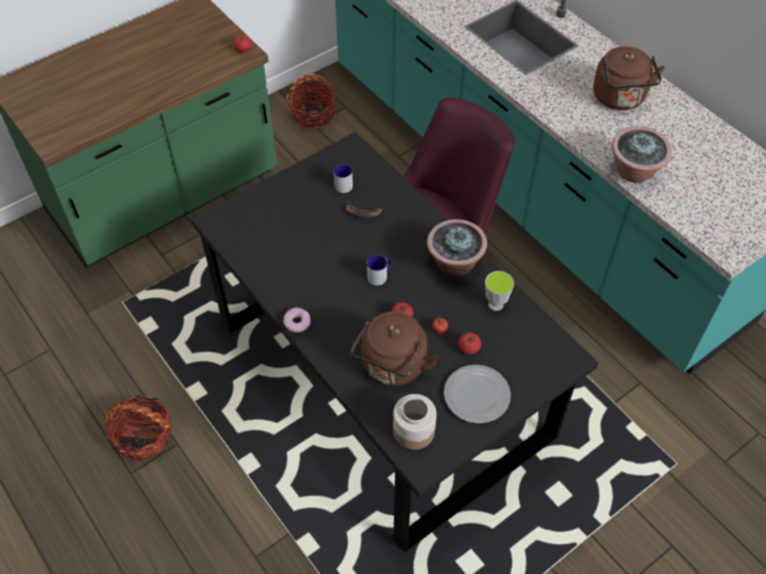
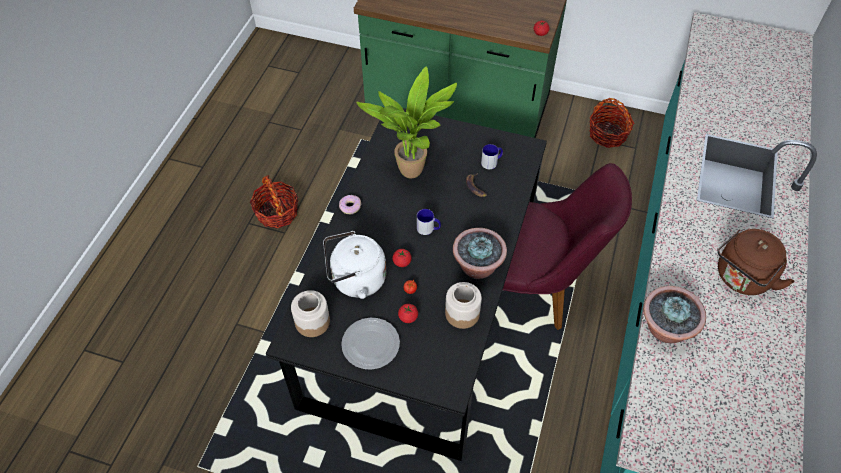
camera: 55 degrees right, 0 degrees up
brown kettle [351,311,439,386] -> white kettle [323,231,386,299]
cup [485,271,514,311] -> jar [445,282,482,329]
none -> potted plant [356,67,457,178]

